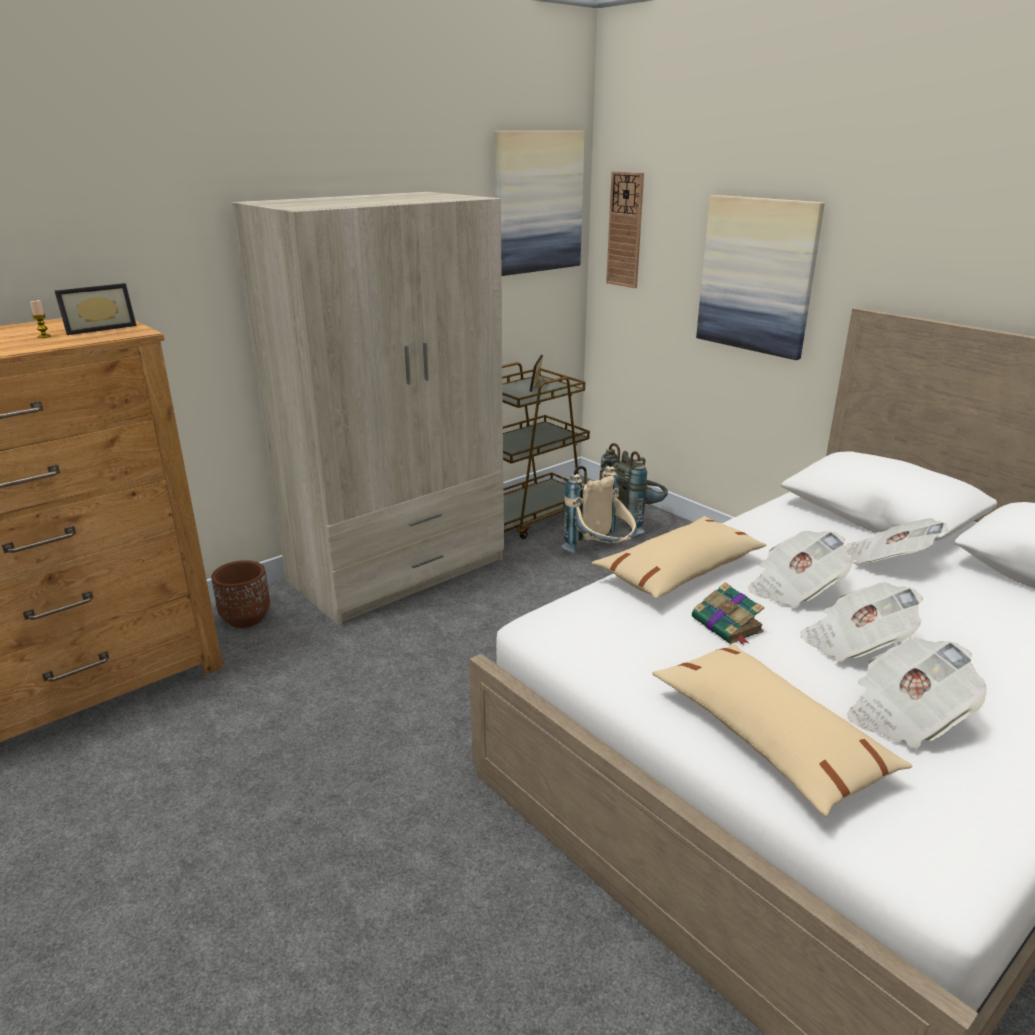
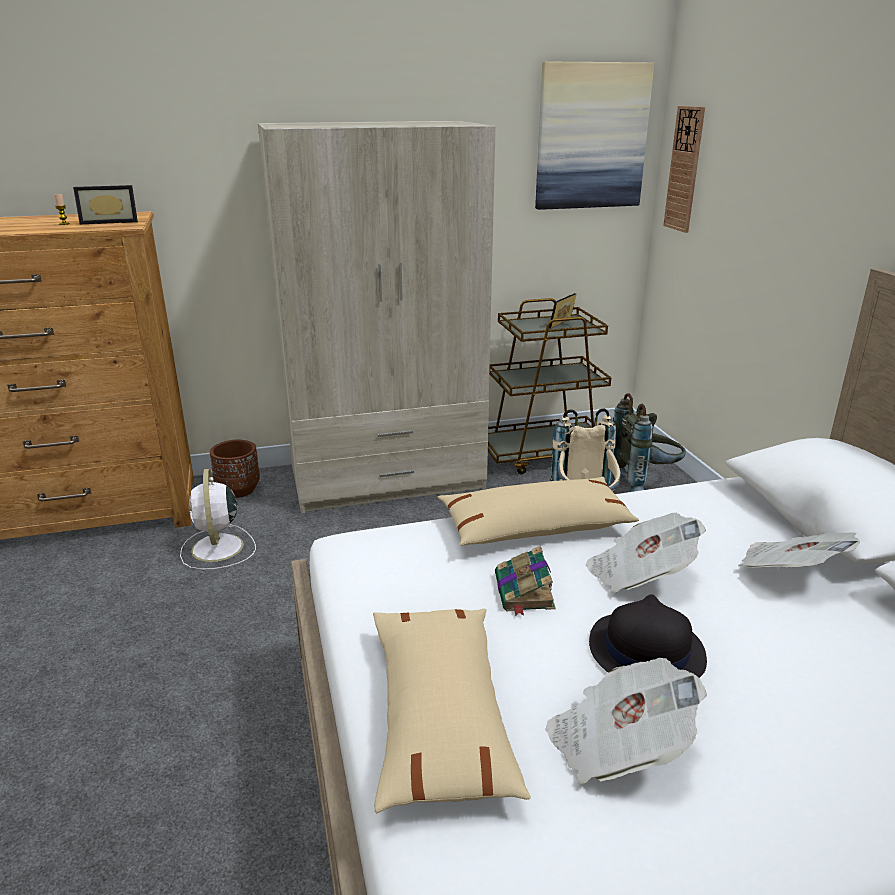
camera: 25 degrees right, 0 degrees up
picture [696,195,825,360] -> none
newspaper [800,582,923,662] -> black hat [589,594,707,678]
none -> white fan [180,468,256,570]

